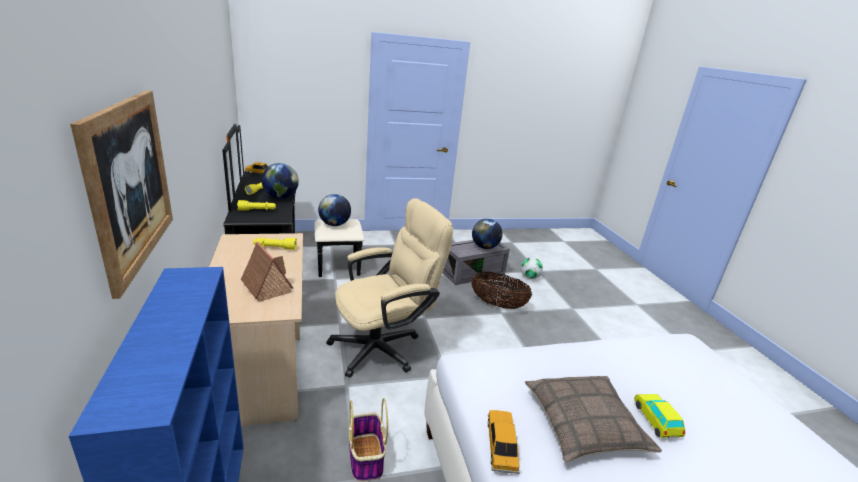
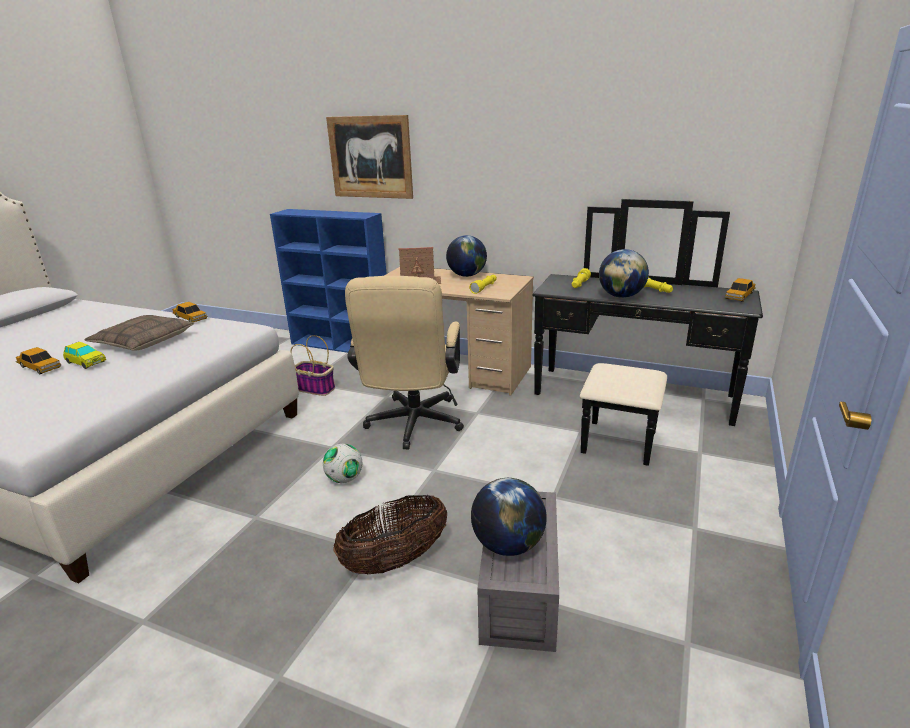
camera: 130 degrees right, 0 degrees up
globe [318,194,351,226] -> globe moved to [446,235,487,277]
football [521,257,543,279] -> football moved to [323,444,362,483]
none -> toy car [16,347,61,375]

